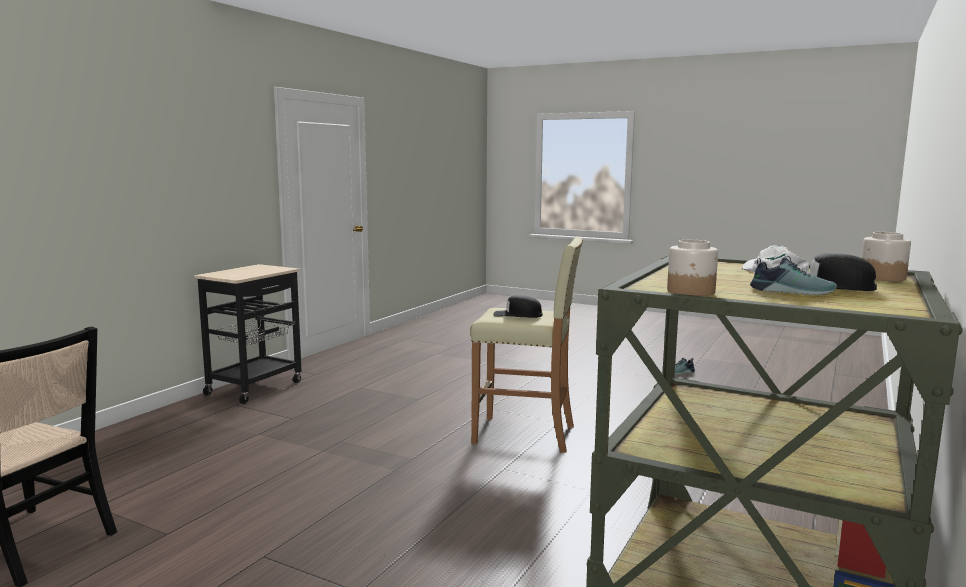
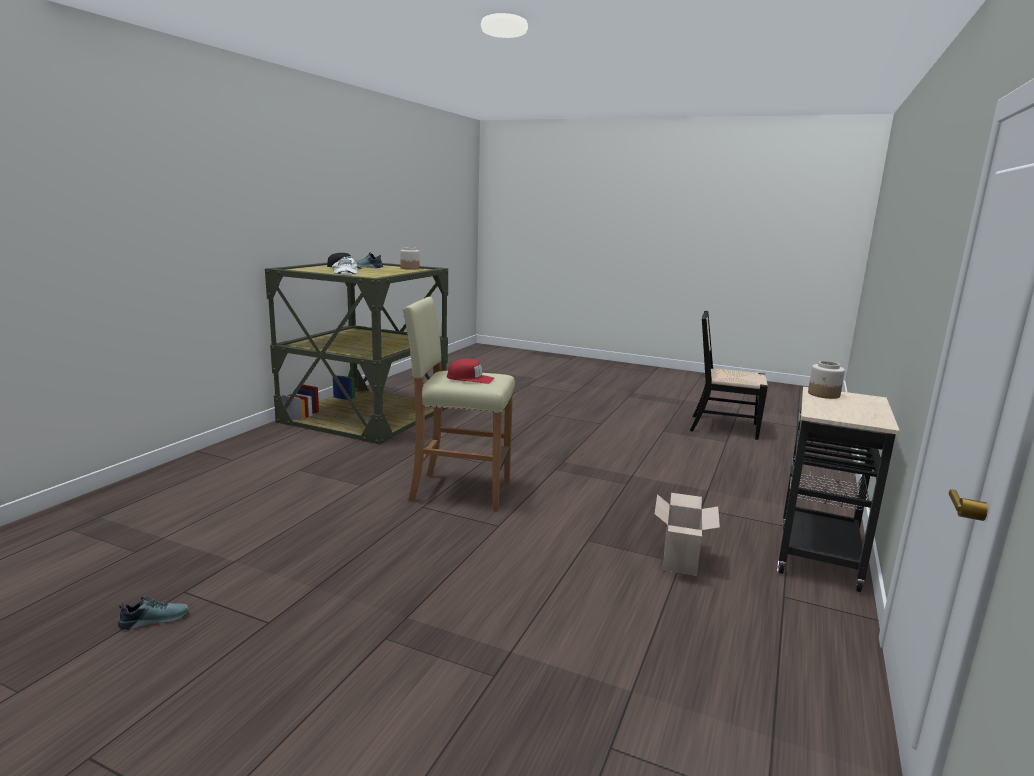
camera: 175 degrees right, 5 degrees up
black cap [493,295,542,318] -> red cap [447,358,495,384]
jar [861,232,911,281] -> jar moved to [808,361,845,399]
none -> cardboard box [655,493,720,576]

